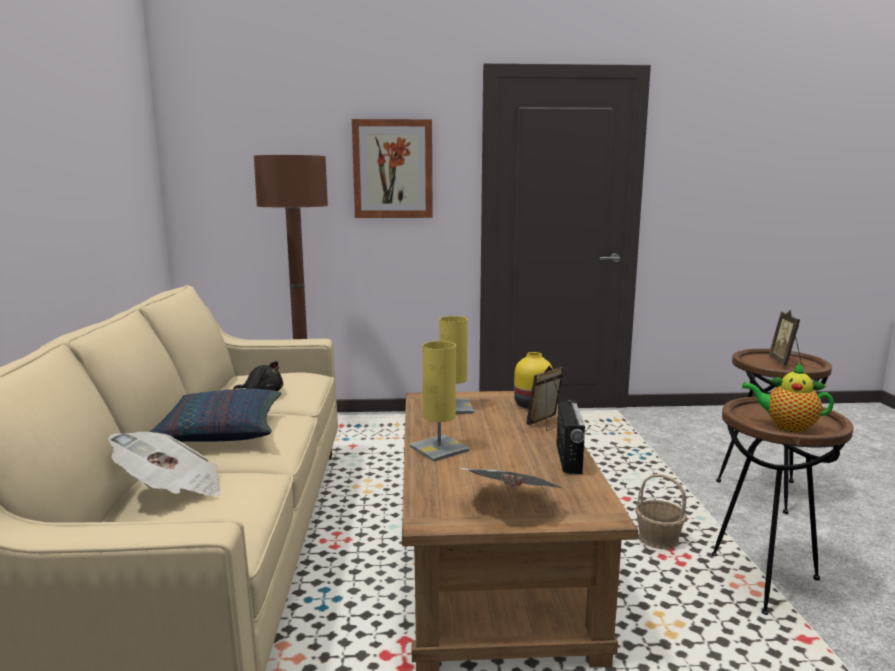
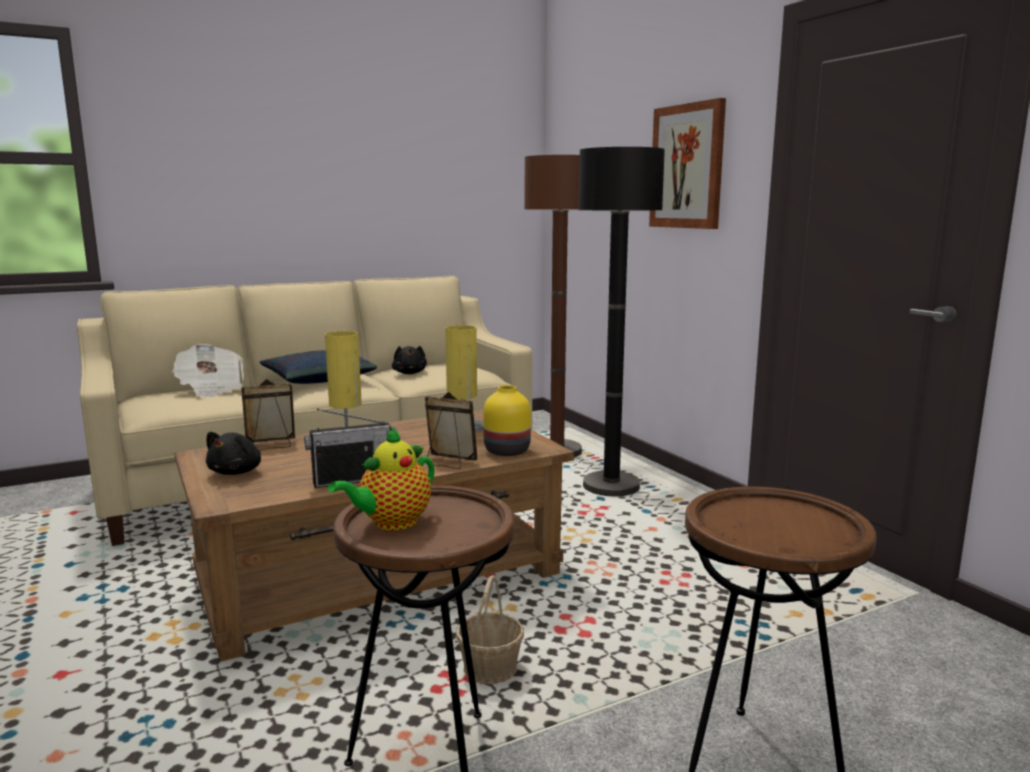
camera: 65 degrees right, 0 degrees up
newspaper [460,468,561,488] -> black plush toy [206,432,261,475]
teapot [742,363,834,432] -> teapot turned 135 degrees counterclockwise [328,427,435,530]
picture frame [768,310,802,366] -> picture frame moved to [241,379,295,450]
none -> black floor lamp [578,147,665,496]

